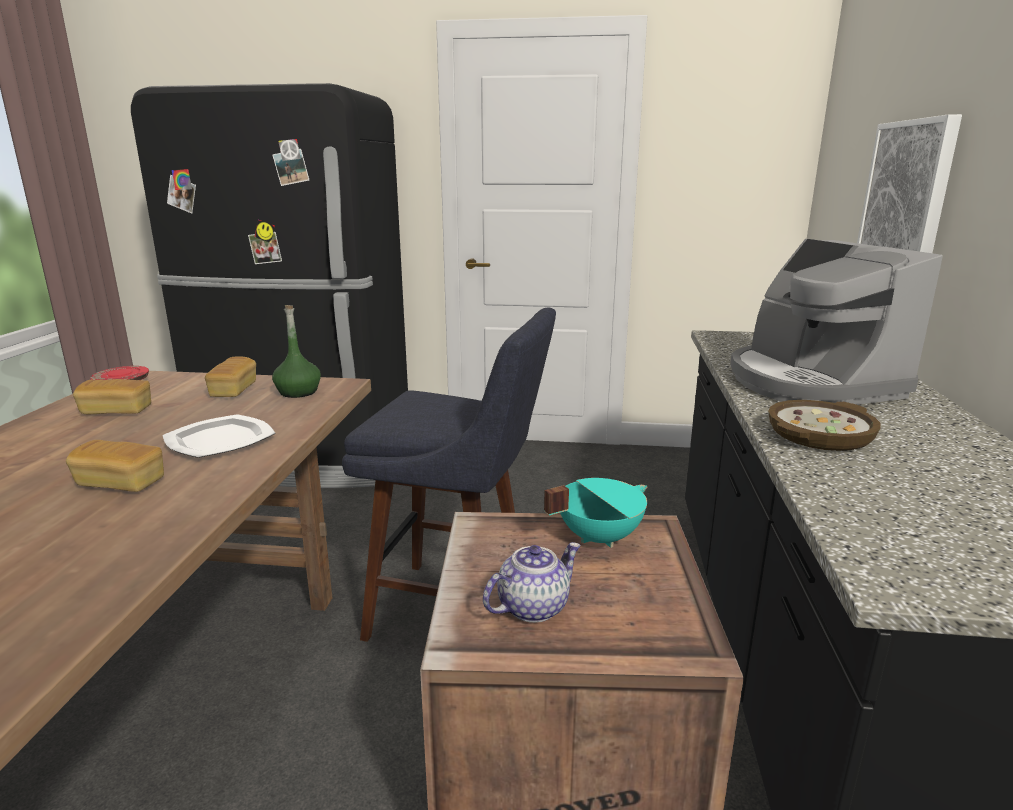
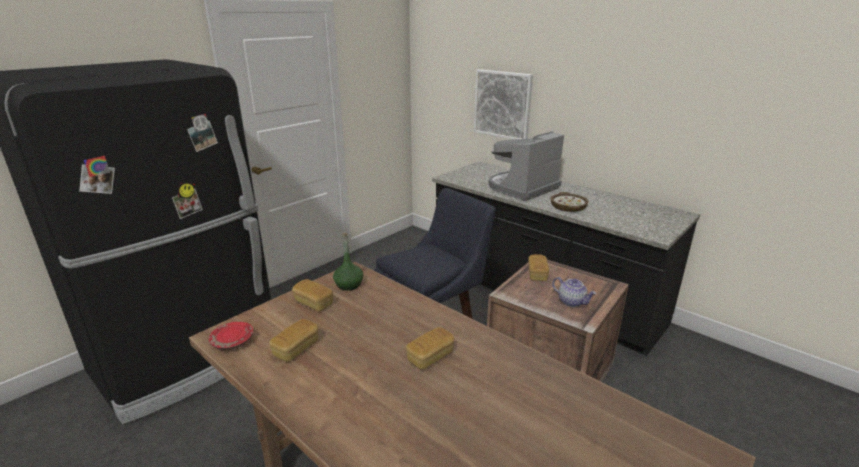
camera: 55 degrees left, 5 degrees up
plate [163,414,275,458] -> none
teapot [483,542,581,623] -> teapot turned 135 degrees clockwise [552,277,596,307]
turquoise cooking pot [544,478,647,548] -> bread [528,254,549,281]
coffee machine [730,239,943,405] -> coffee machine turned 120 degrees clockwise [488,132,564,200]

